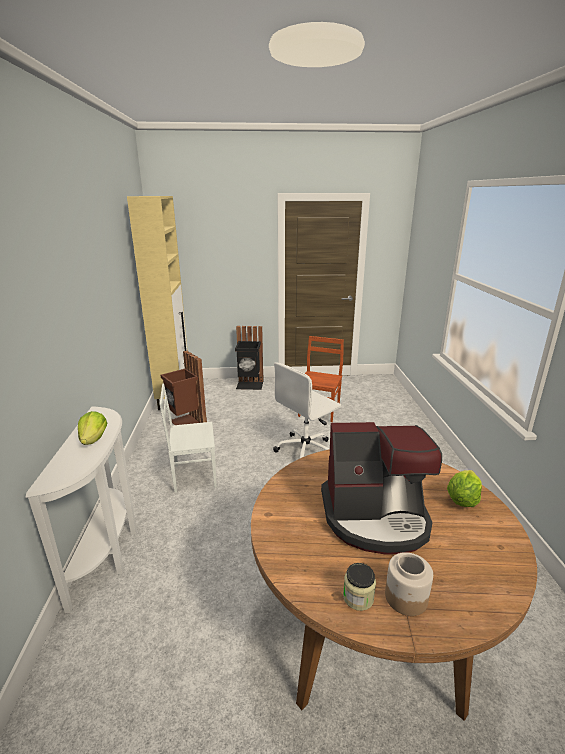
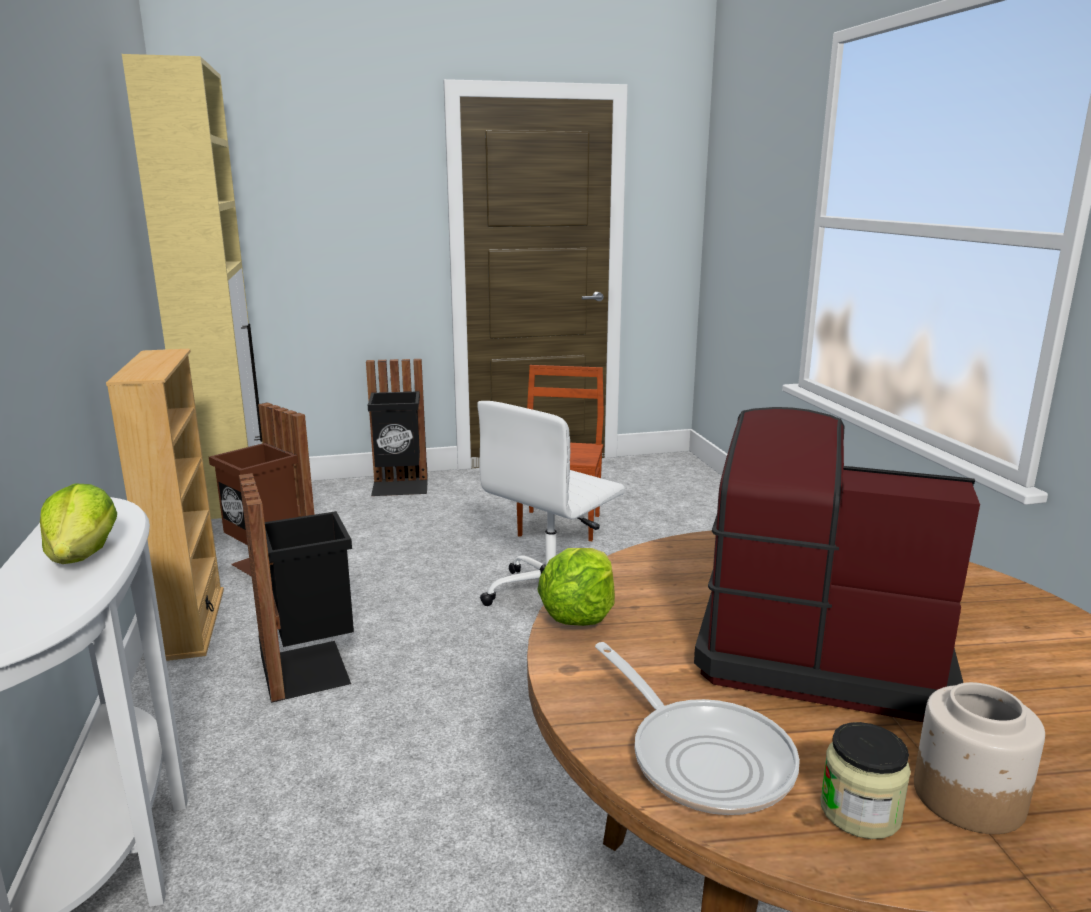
camera: 10 degrees left, 5 degrees down
white chair [159,383,217,493] -> black trash can [239,473,354,703]
coffee machine [321,422,442,555] -> coffee machine turned 150 degrees counterclockwise [694,407,980,722]
lettuce [447,470,482,507] -> lettuce moved to [537,548,615,626]
none -> beige bookcase [106,349,224,661]
none -> frying pan [595,642,800,815]

